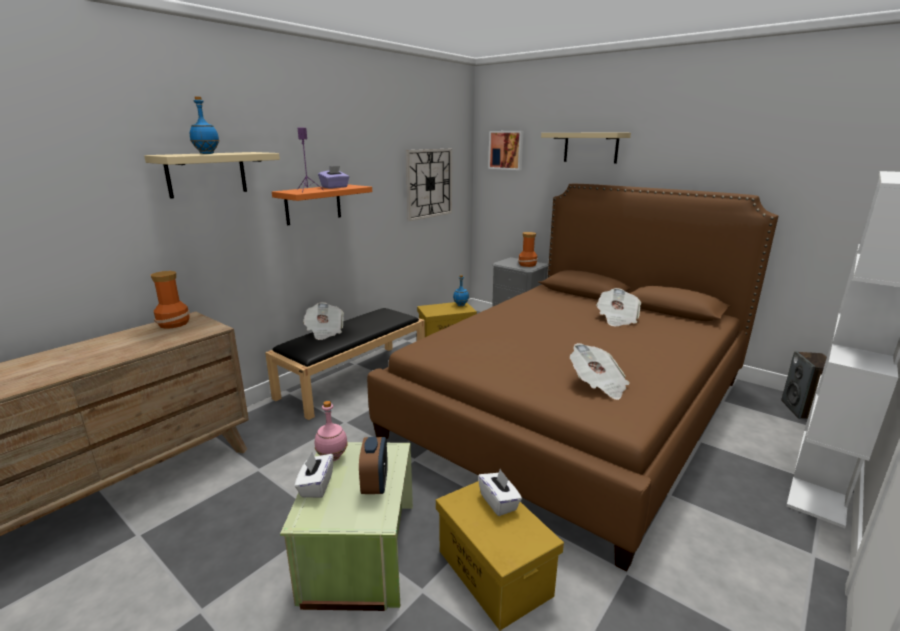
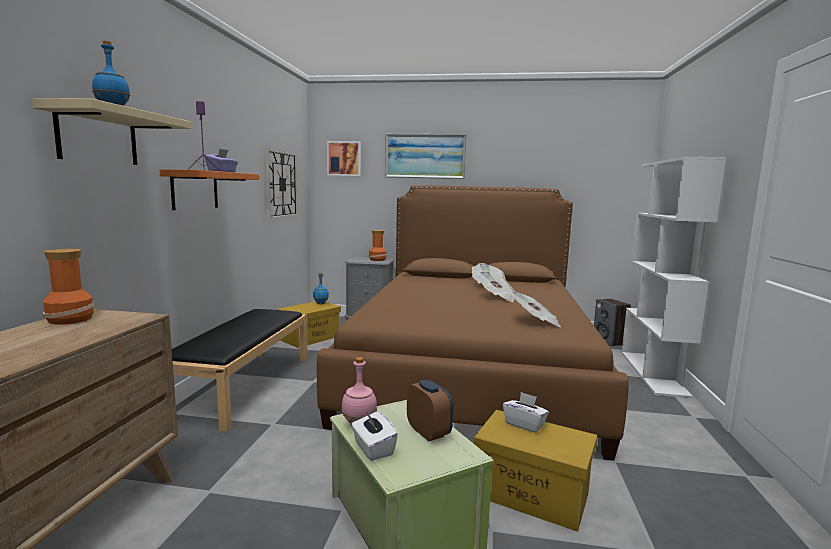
camera: 30 degrees left, 10 degrees down
newspaper [303,302,344,340] -> newspaper moved to [478,271,516,302]
beige shelf [541,133,631,164] -> picture [385,134,466,179]

